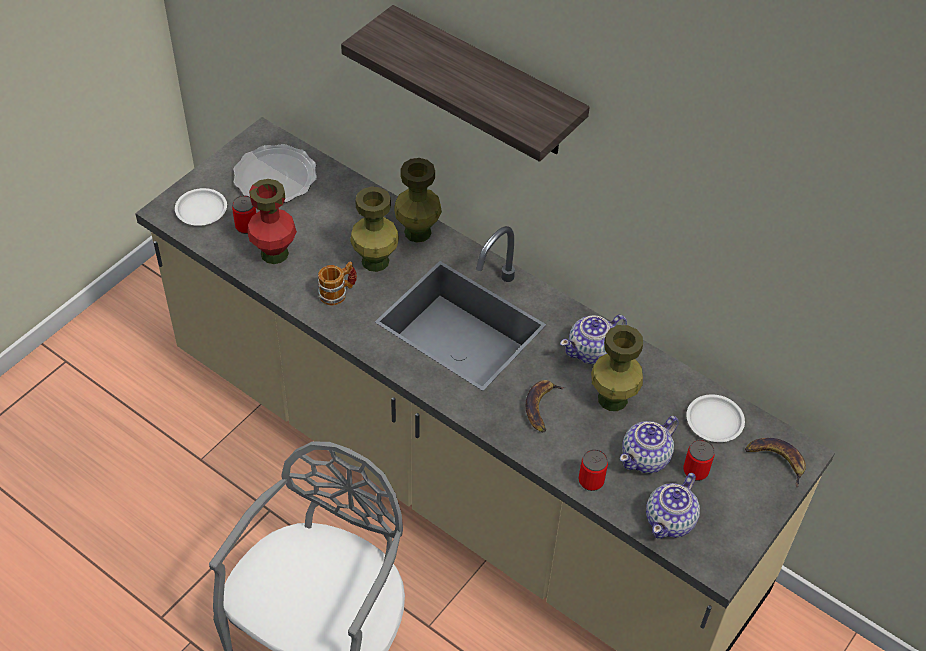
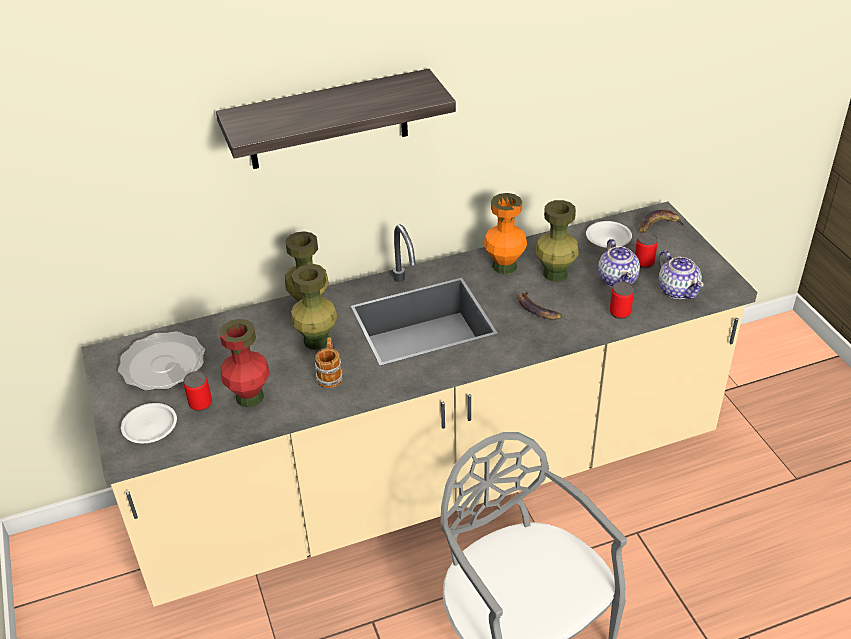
camera: 55 degrees left, 10 degrees down
teapot [560,315,627,364] -> orange vase [484,193,527,274]

